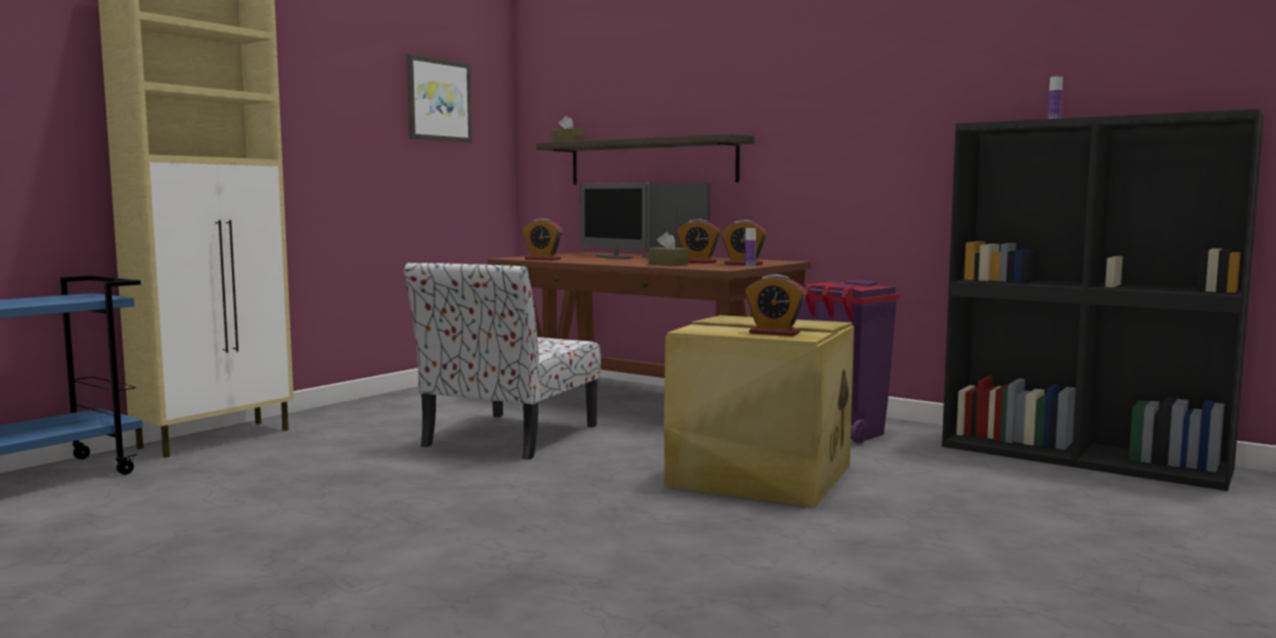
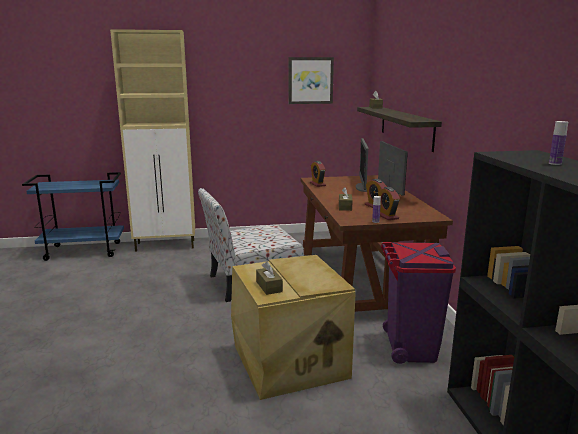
camera: 45 degrees right, 10 degrees up
alarm clock [745,274,806,336] -> brown tissue box [256,261,283,295]

